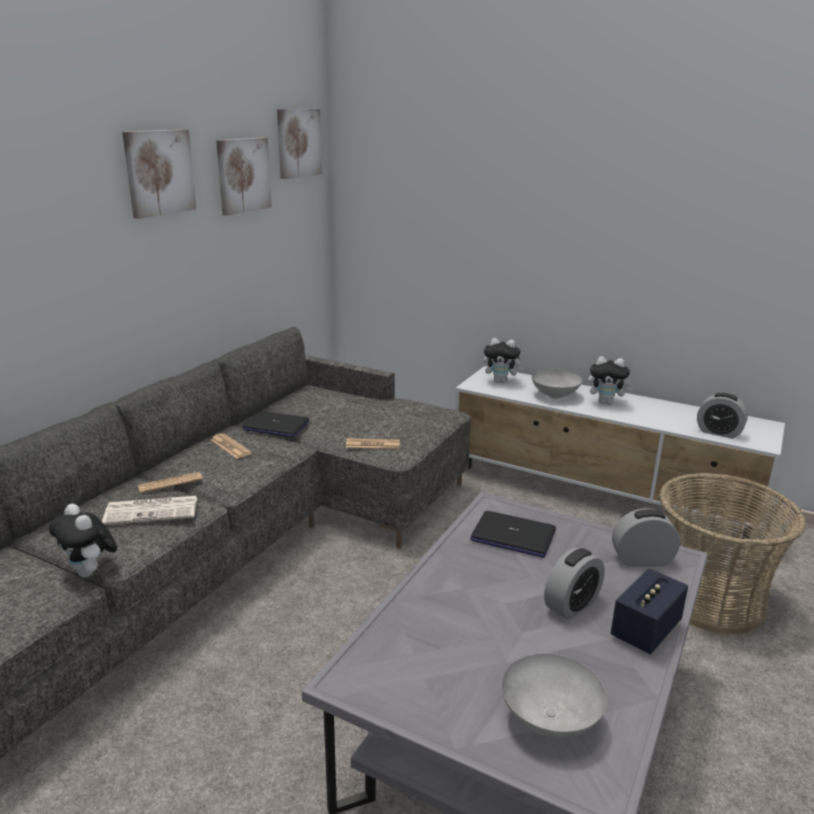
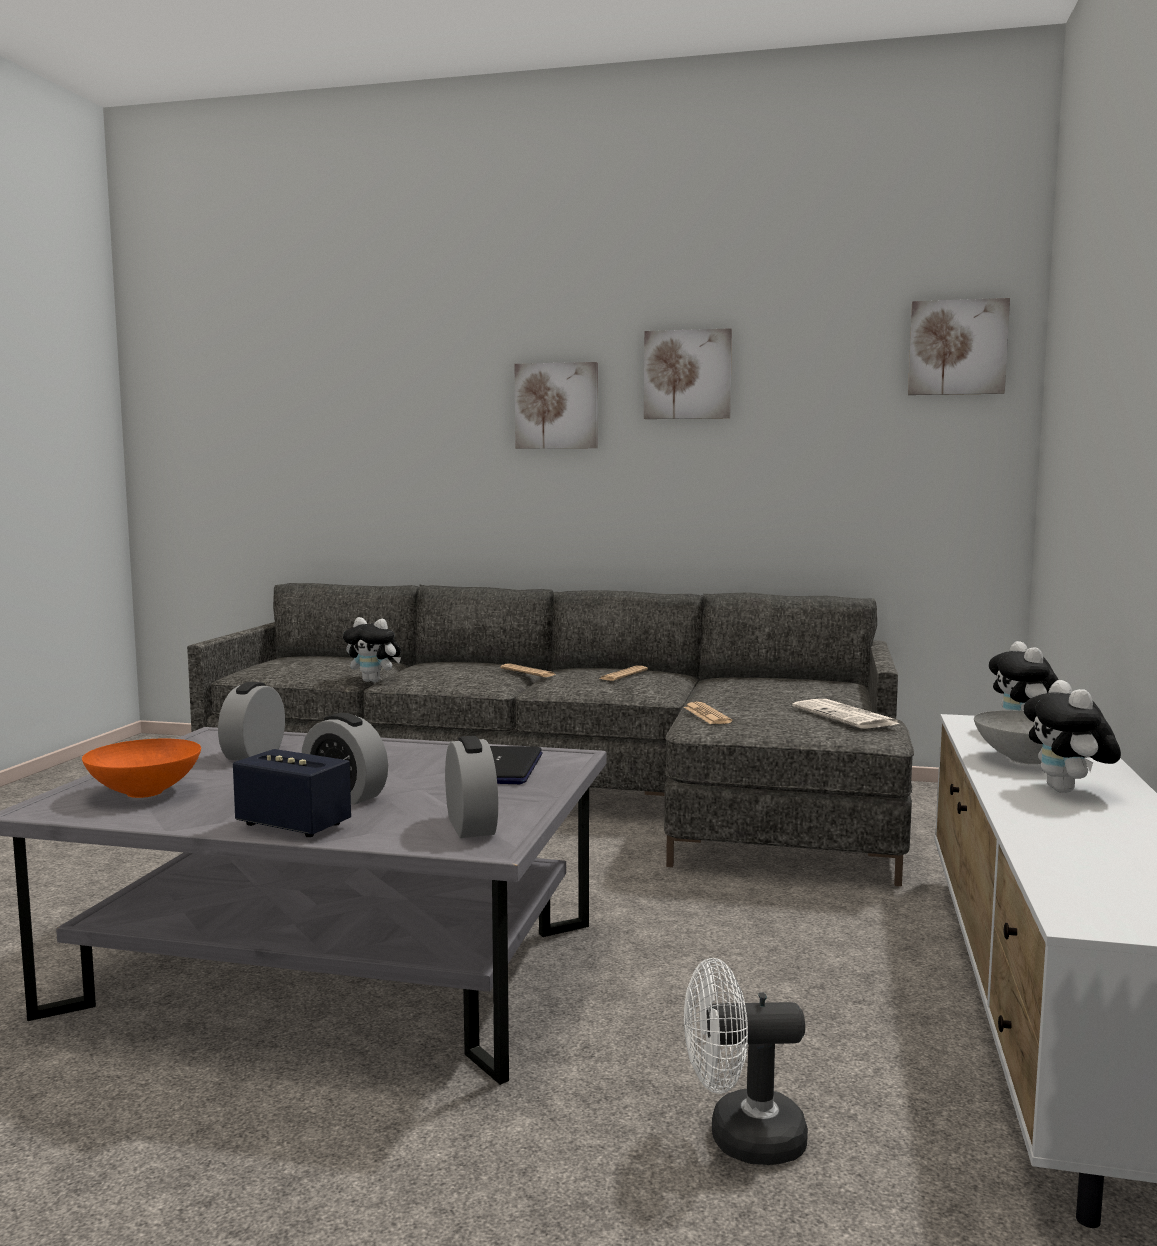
camera: 75 degrees right, 15 degrees down
plush toy [49,503,117,578] -> plush toy turned 105 degrees counterclockwise [343,617,401,682]
newspaper [102,496,197,525] -> newspaper moved to [792,699,899,729]
picture [216,137,272,216] -> picture moved to [515,362,598,449]
laptop [242,411,310,437] -> none
grey bowl [502,654,607,738] -> orange bowl [82,739,201,798]
basket [659,473,806,634] -> white fan [684,958,808,1165]
alarm clock [697,393,748,439] -> alarm clock moved to [218,682,285,760]

